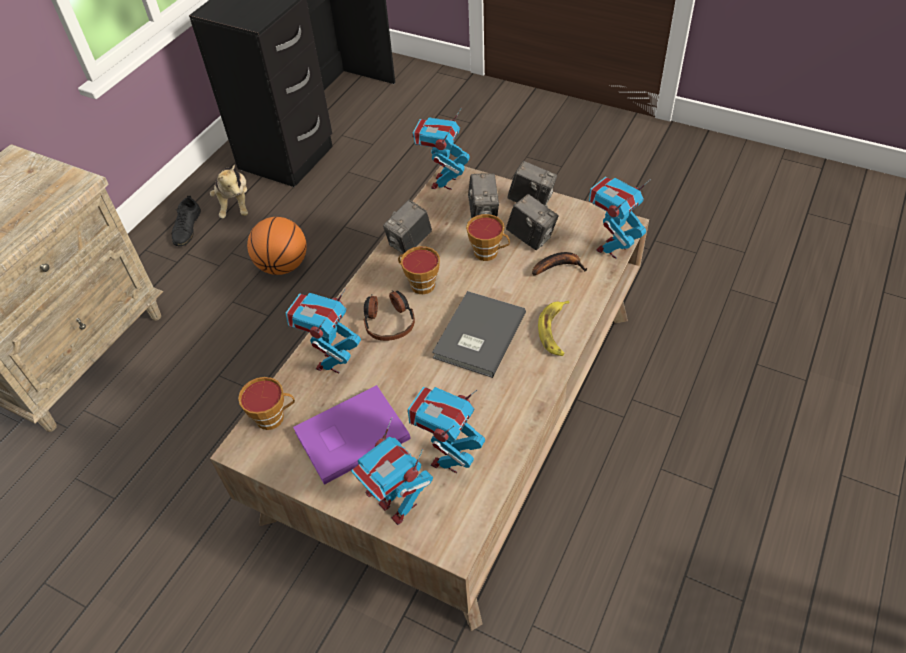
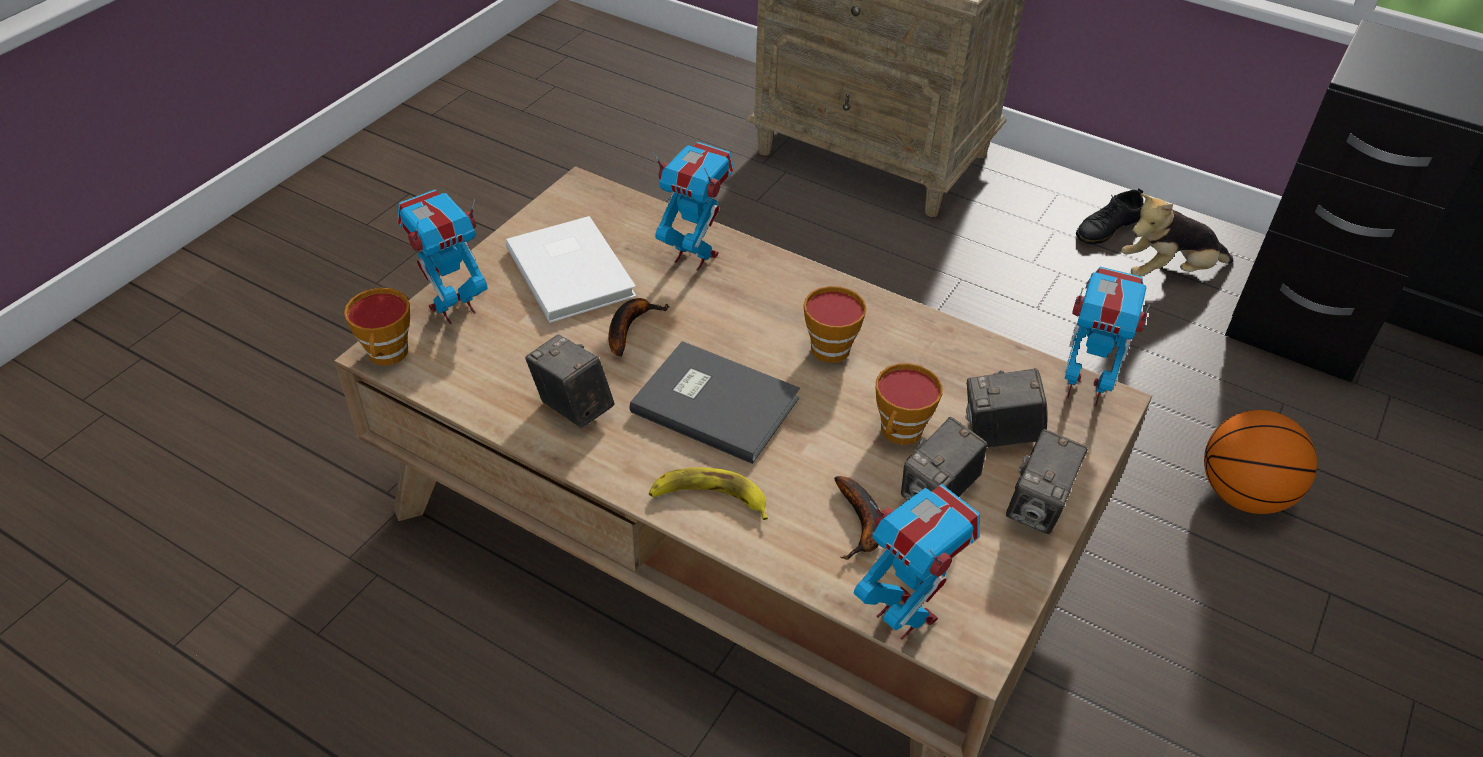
camera: 90 degrees right, 5 degrees down
black shoe [172,196,201,246] -> black shoe turned 45 degrees counterclockwise [1076,188,1143,244]
cup [238,377,295,430] -> cup moved to [344,288,410,366]
basketball [247,217,307,275] -> basketball moved to [1204,410,1317,514]
purple book [293,385,411,485] -> white book [505,216,636,323]
headphones [364,290,415,341] -> none
camera [383,200,432,254] -> camera moved to [525,335,614,428]
toy robot [408,386,485,473] -> none
none -> banana [608,298,669,357]

